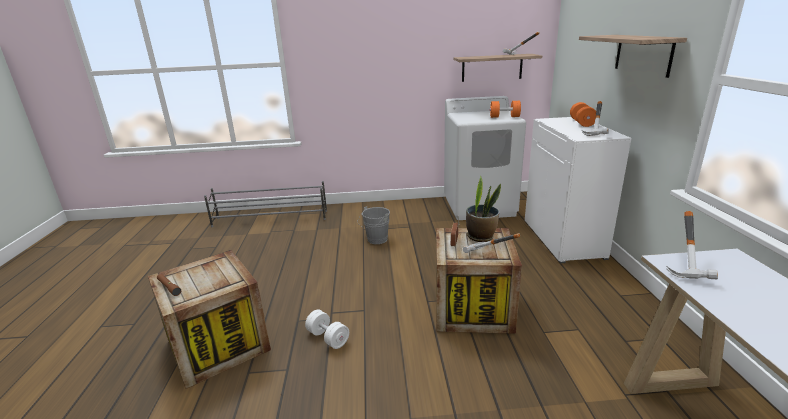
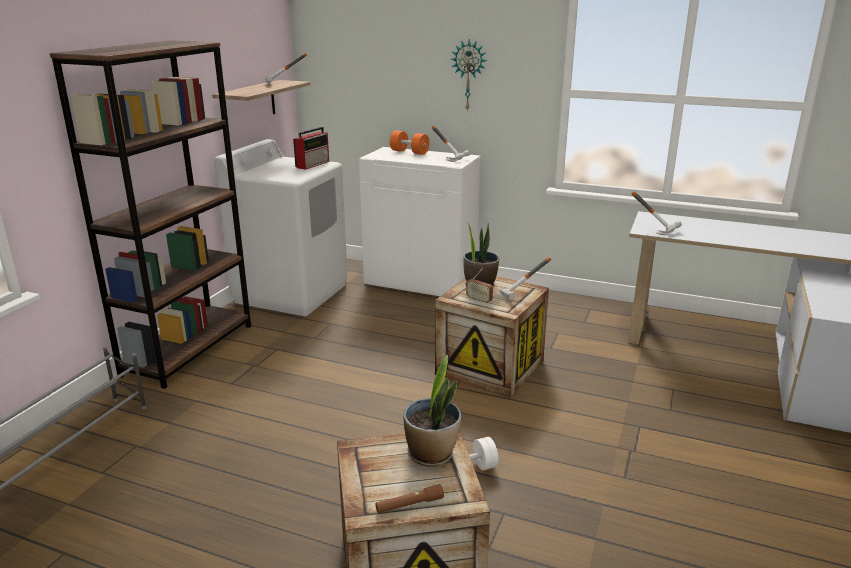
camera: 65 degrees left, 0 degrees up
grey bucket [358,206,390,244] -> none
orange dumbbell [490,101,521,118] -> radio [293,127,329,170]
shelf [579,35,687,78] -> wall clock [451,39,487,112]
none -> brown bookcase [50,40,251,389]
none -> potted plant [404,355,461,467]

